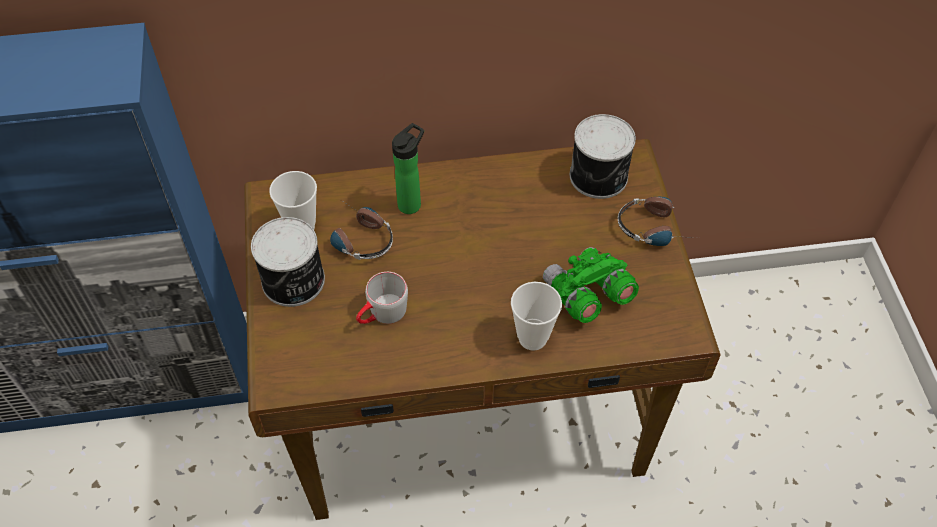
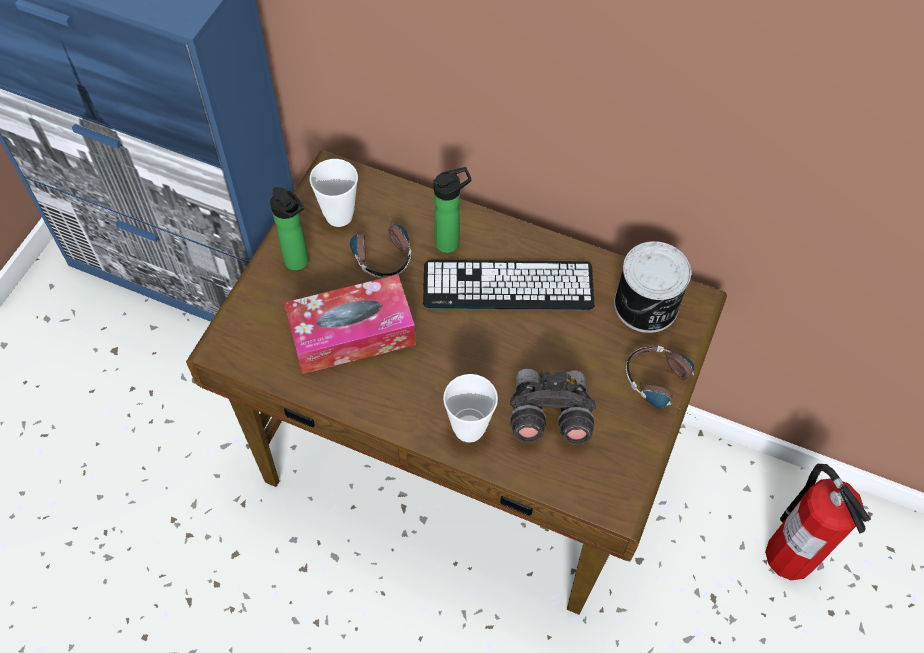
camera: 30 degrees right, 5 degrees up
can [251,217,325,307] -> bottle [270,187,309,270]
grey mug [356,272,408,324] -> tissue box [284,275,416,374]
green binoculars [543,247,639,323] -> grey binoculars [510,369,596,445]
none -> keyboard [423,260,595,310]
none -> fire extinguisher [765,464,871,580]

